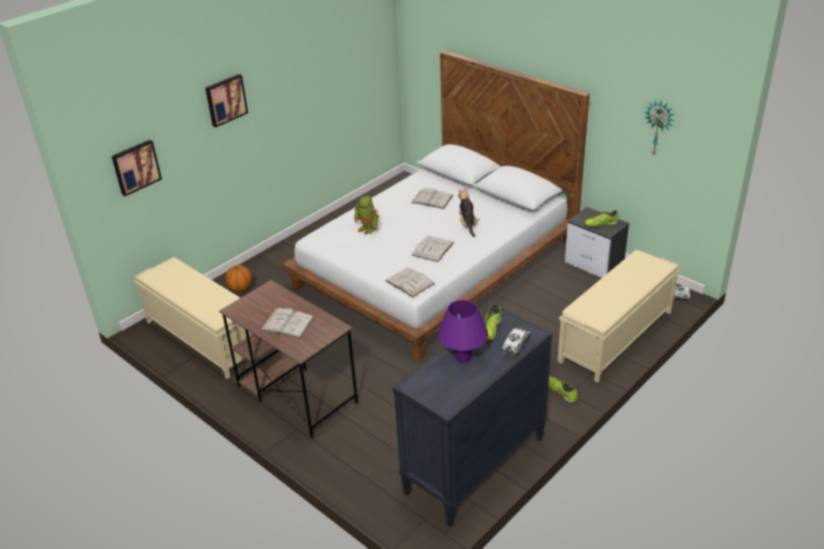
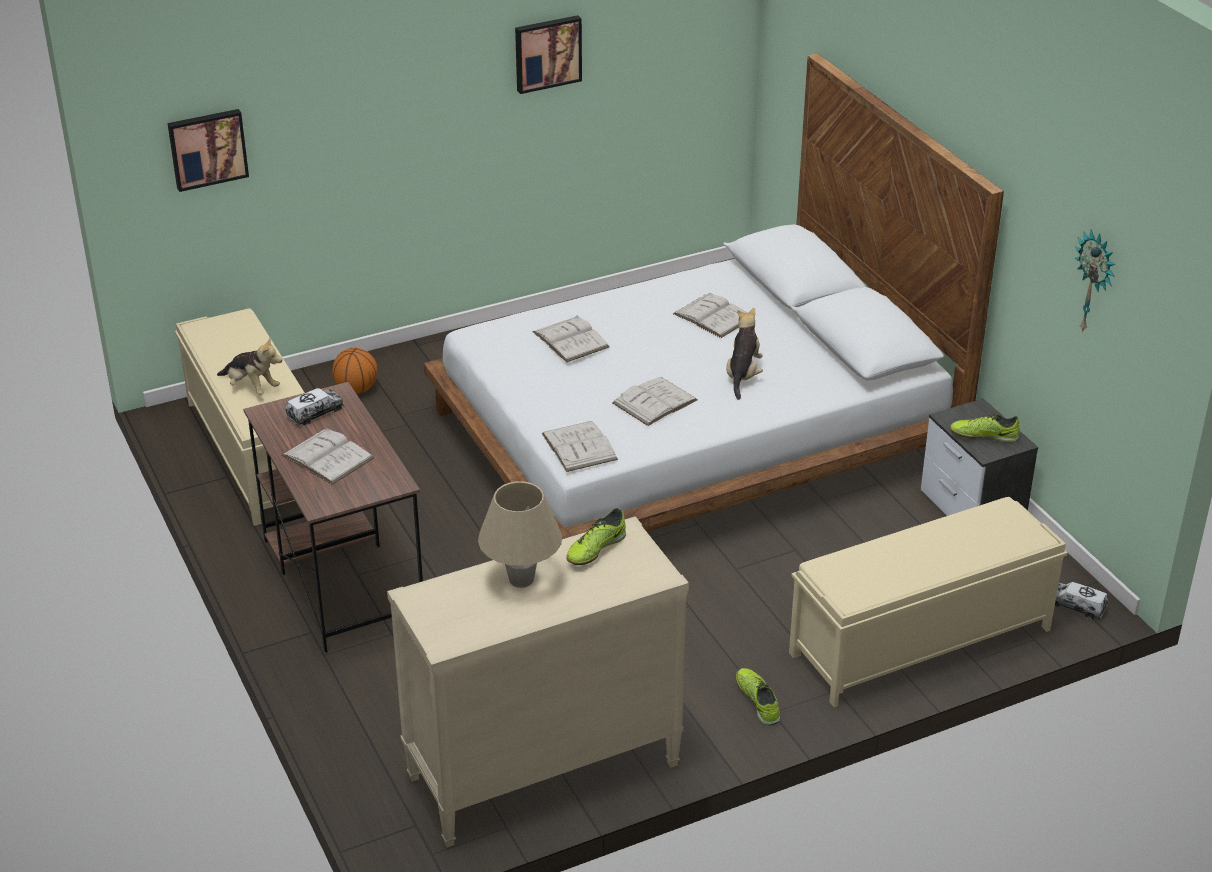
camera: 20 degrees right, 0 degrees up
picture [205,74,248,127] -> picture moved to [515,15,582,94]
toy robot [354,196,379,235] -> white book [532,316,610,362]
black dresser [392,308,553,527] -> beige dresser [387,516,689,847]
purple table lamp [438,300,488,363] -> beige table lamp [478,481,562,588]
toy truck [502,327,531,358] -> toy truck moved to [286,388,344,426]
none -> plush toy [217,338,282,395]

